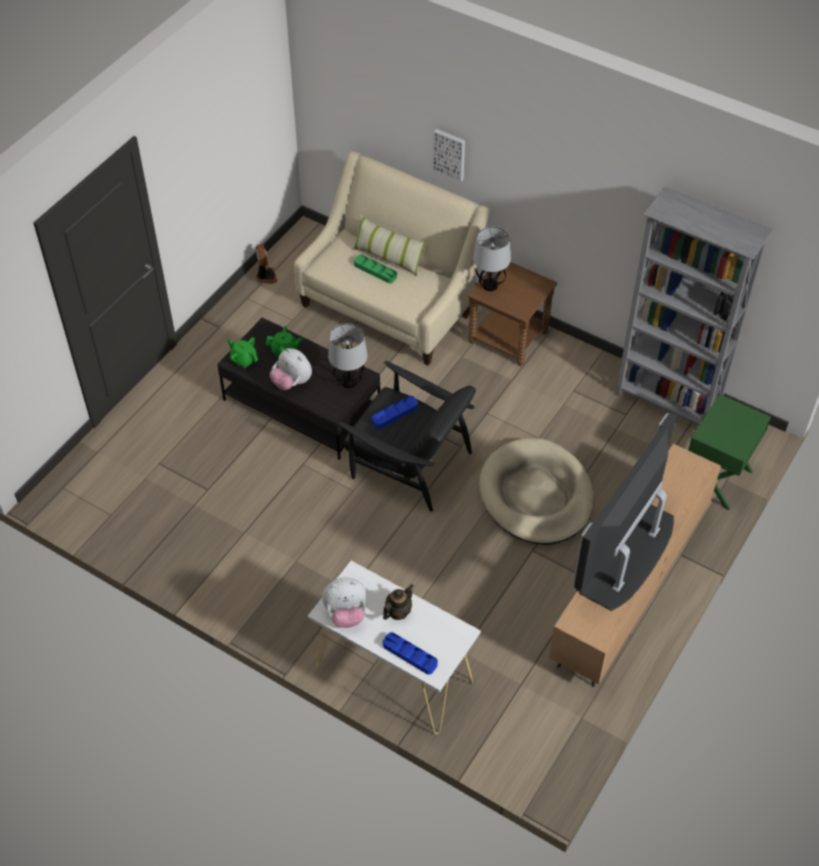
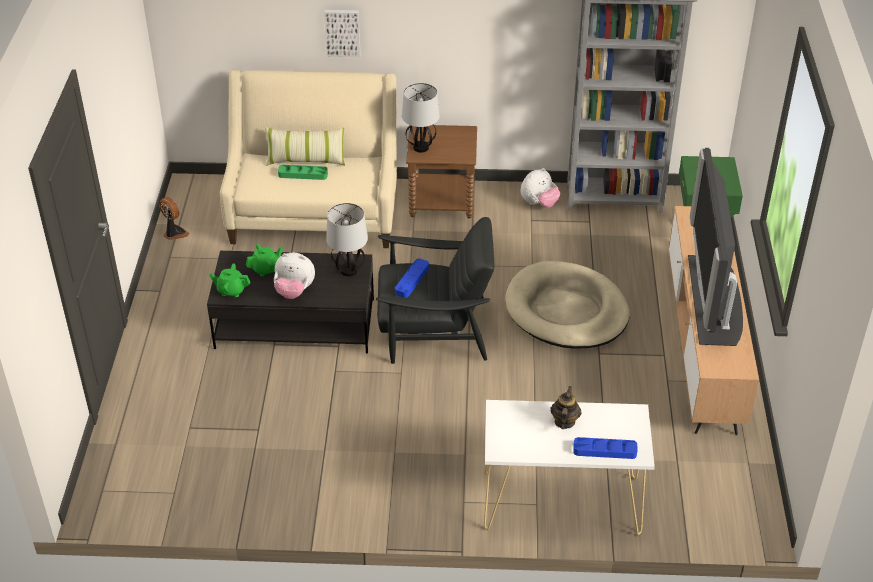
camera: 30 degrees left, 10 degrees down
plush toy [322,577,366,628] -> plush toy moved to [521,168,560,208]

